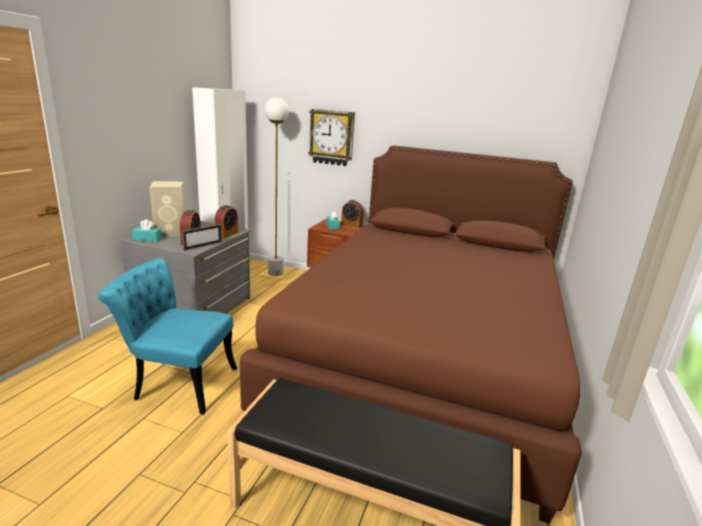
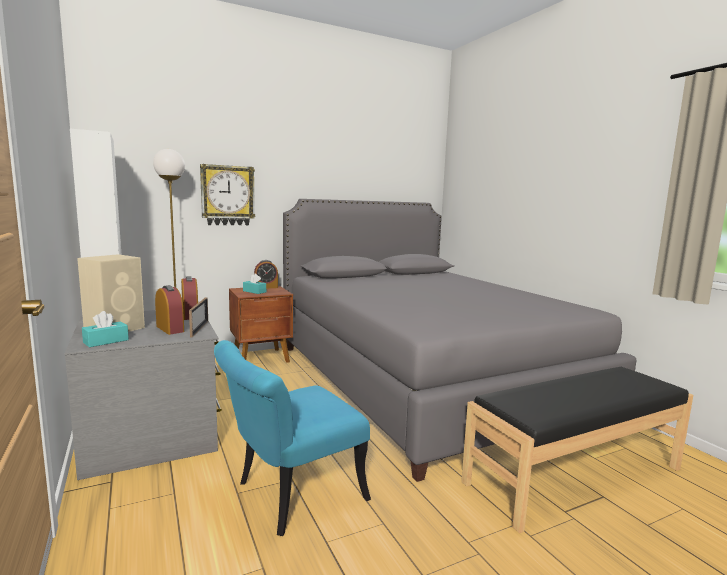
camera: 45 degrees left, 10 degrees down
brown bed [240,145,582,524] -> grey bed [283,199,637,482]

